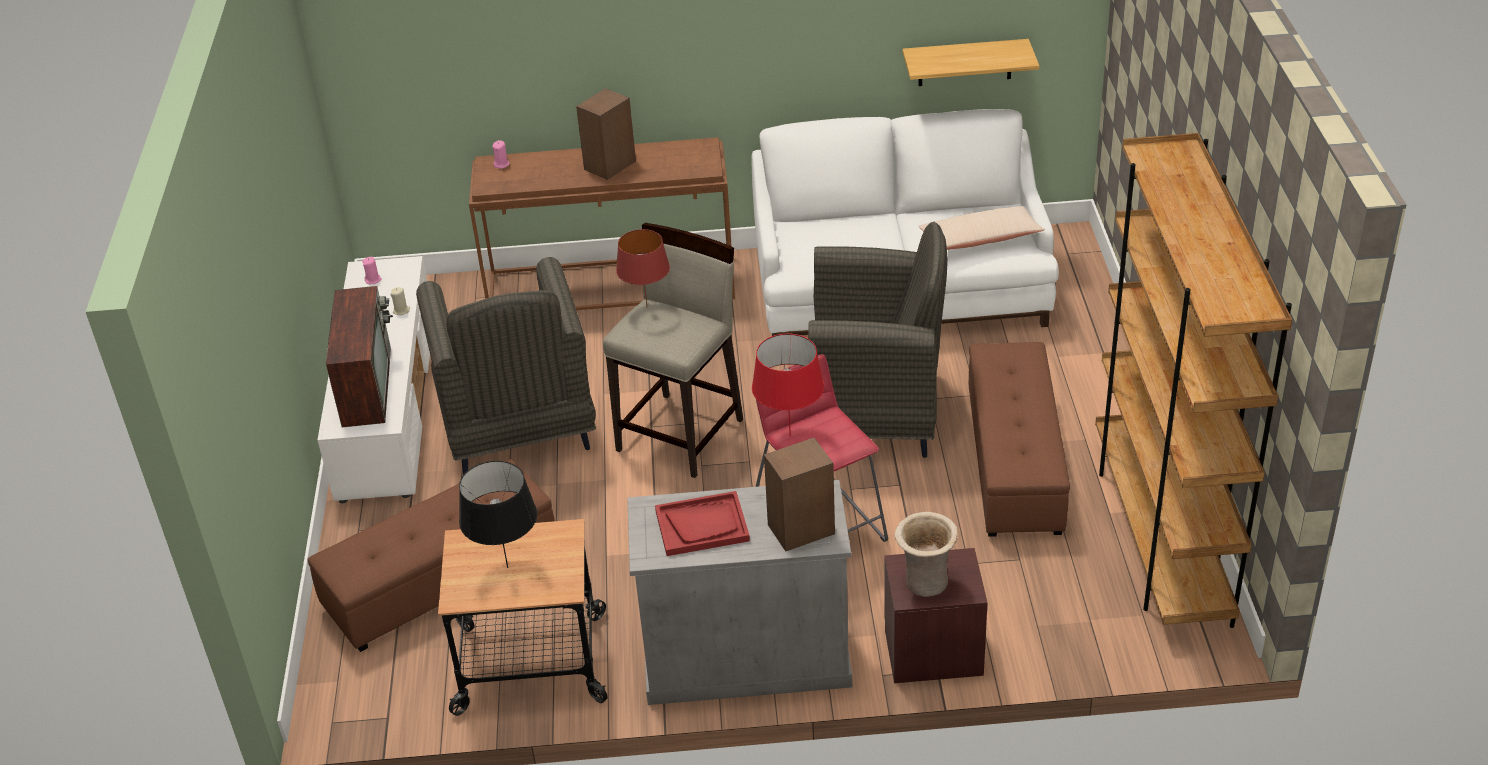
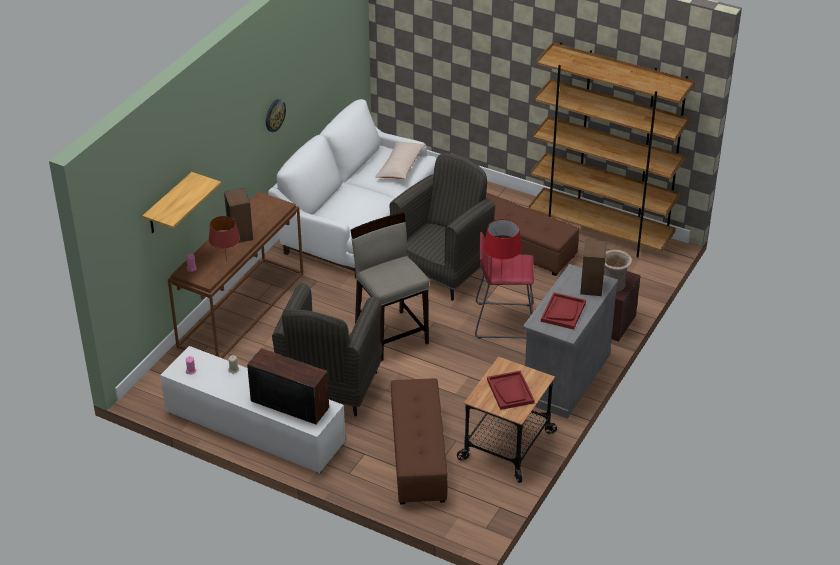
camera: 60 degrees left, 0 degrees up
grey armchair [416,257,596,475] -> grey armchair turned 90 degrees clockwise [272,283,383,417]
black table lamp [459,461,537,568] -> red tray [487,371,535,410]
red table lamp [616,229,670,305] -> red table lamp moved to [209,216,240,261]
shelf [903,39,1039,86] -> shelf moved to [142,172,221,233]
none -> wall clock [266,99,286,132]

